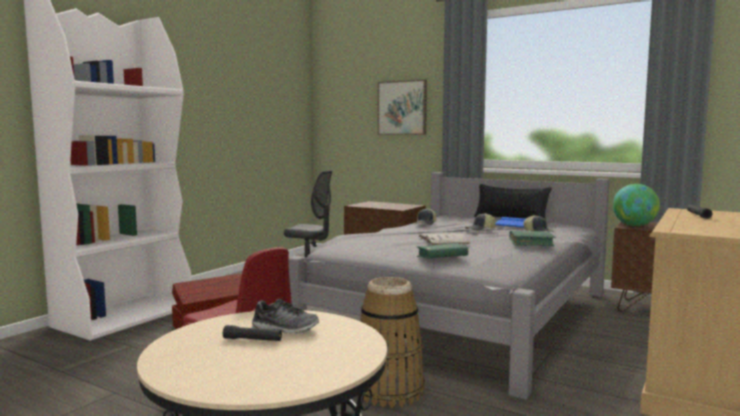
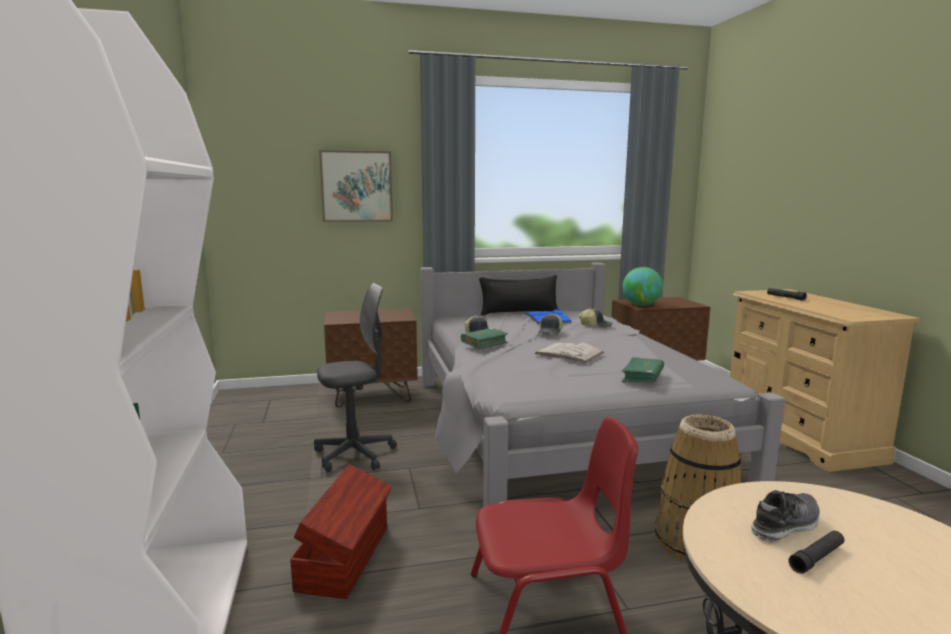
camera: 45 degrees left, 5 degrees up
green book [509,231,555,246] -> green book moved to [461,328,508,350]

